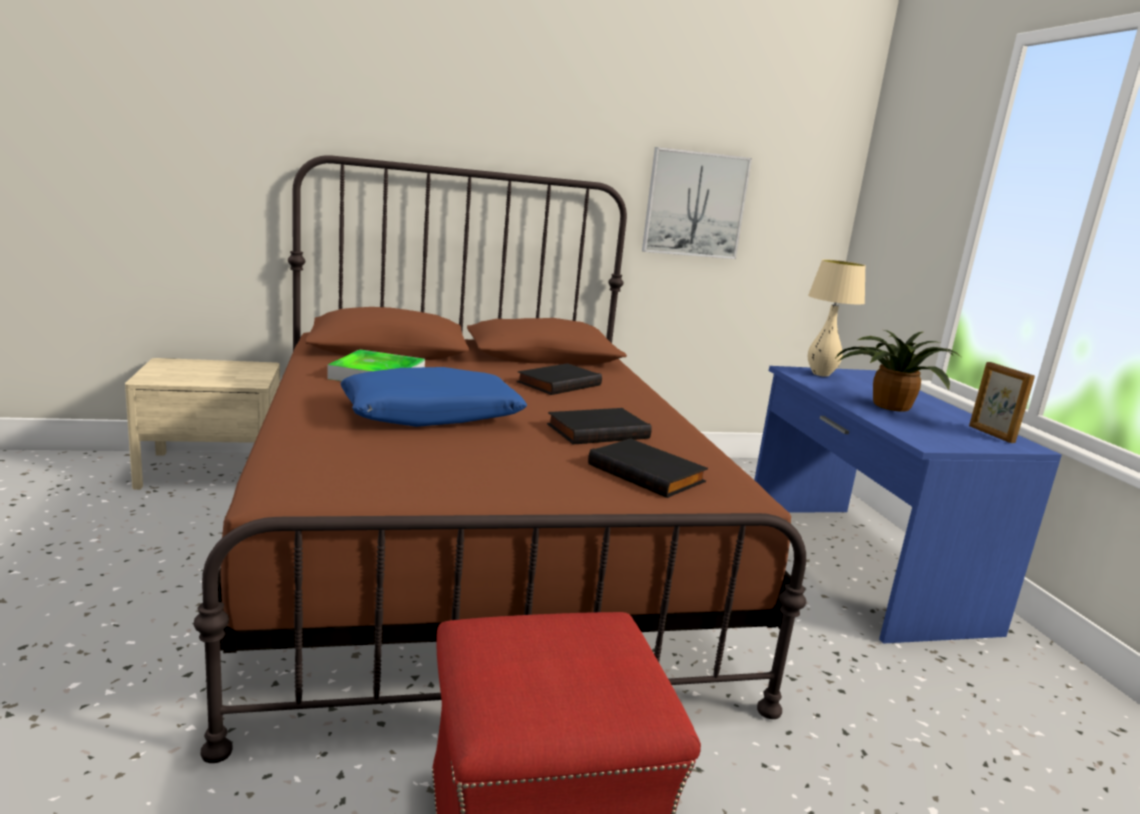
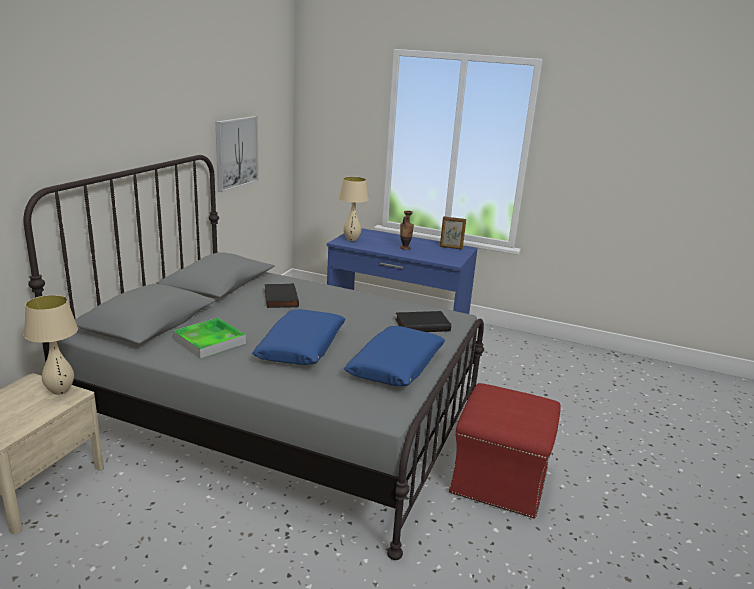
camera: 55 degrees left, 5 degrees up
brown bed [194,155,806,763] -> grey bed [23,155,484,560]
black book [547,408,651,444] -> none
potted plant [836,330,961,412] -> vase [400,211,414,250]
none -> beige table lamp [24,295,78,395]
none -> blue pillow [344,326,445,386]

